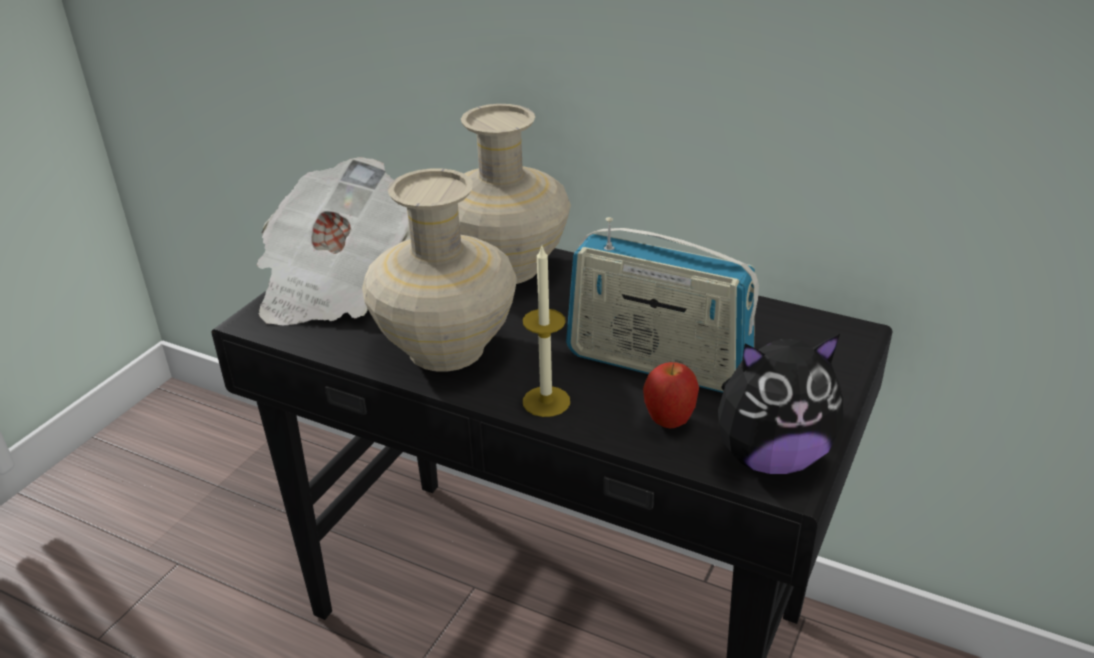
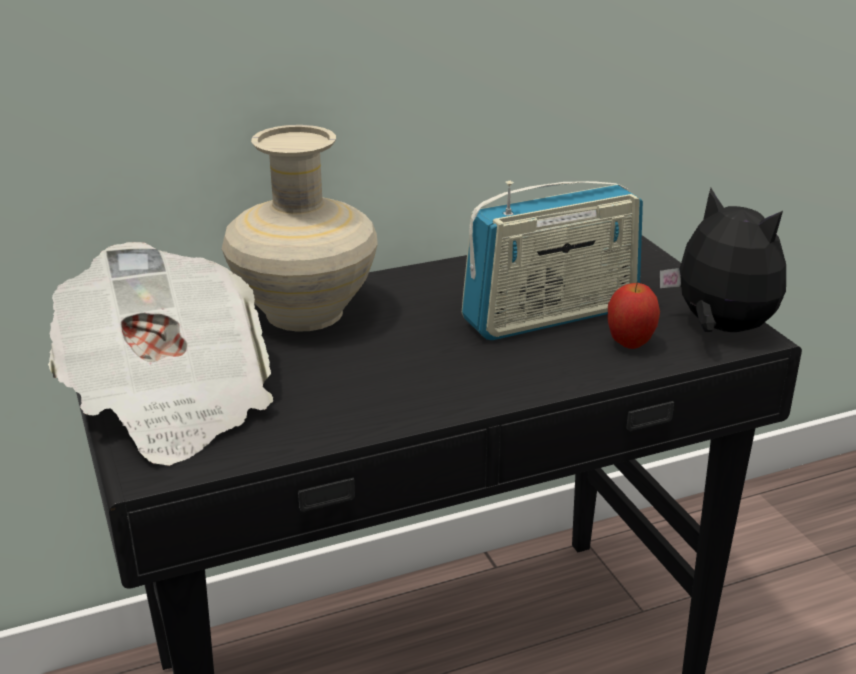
camera: 50 degrees left, 5 degrees down
beige vase [362,168,517,372] -> none
candle [523,244,570,417] -> none
plush toy [718,334,843,474] -> plush toy turned 75 degrees counterclockwise [660,188,786,332]

